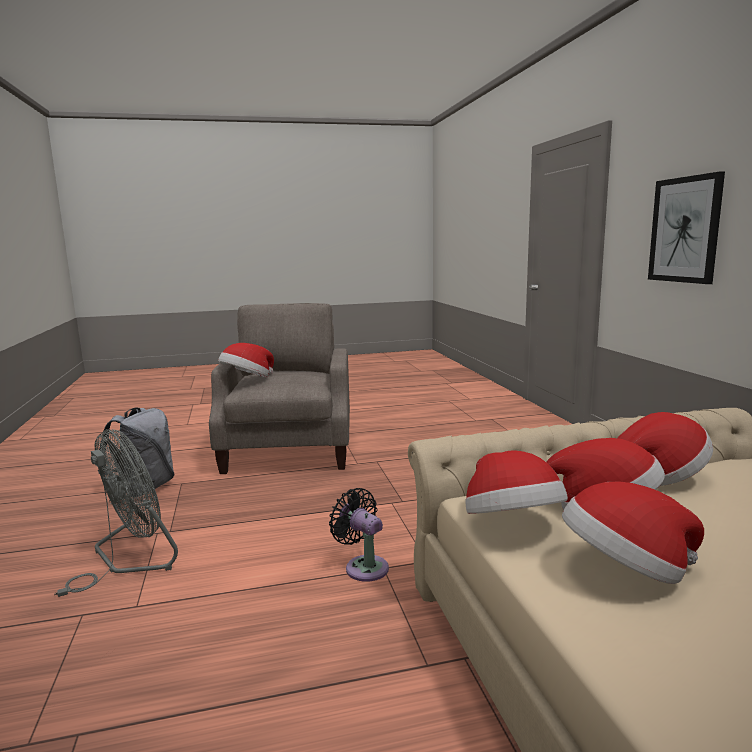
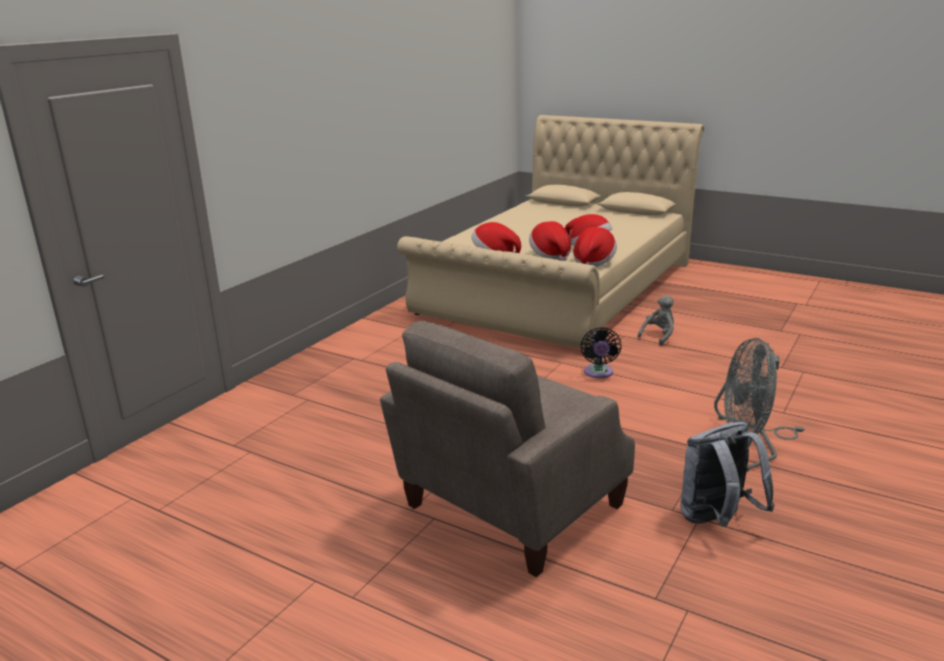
camera: 135 degrees left, 10 degrees up
hat [218,343,274,378] -> none
picture [648,171,725,284] -> none
none -> grey plush toy [638,295,674,346]

